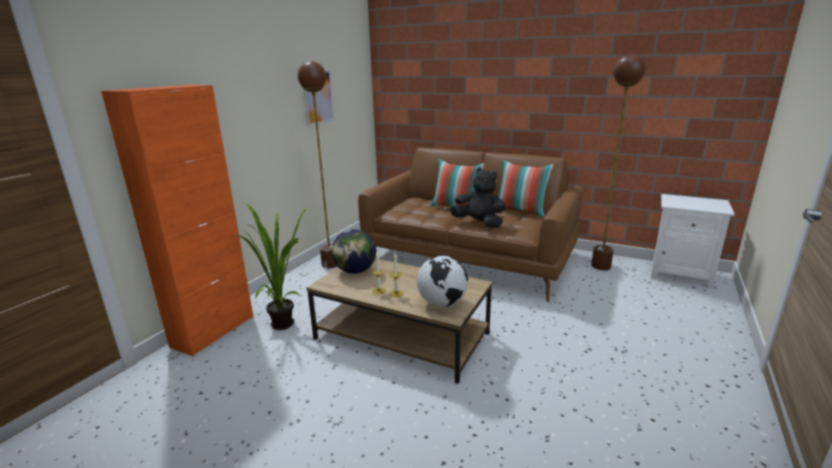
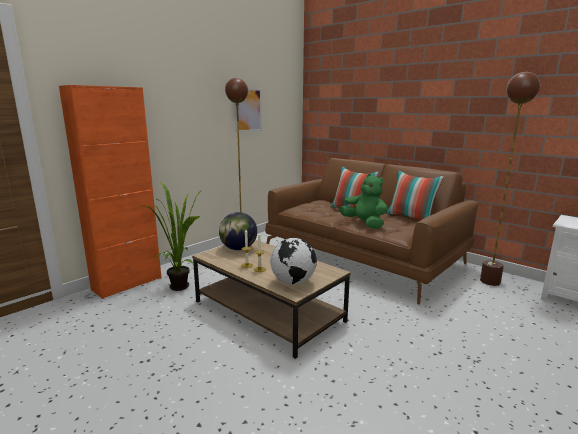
camera: 15 degrees right, 5 degrees down
black plush toy [450,168,505,228] -> green plush toy [340,174,388,229]

